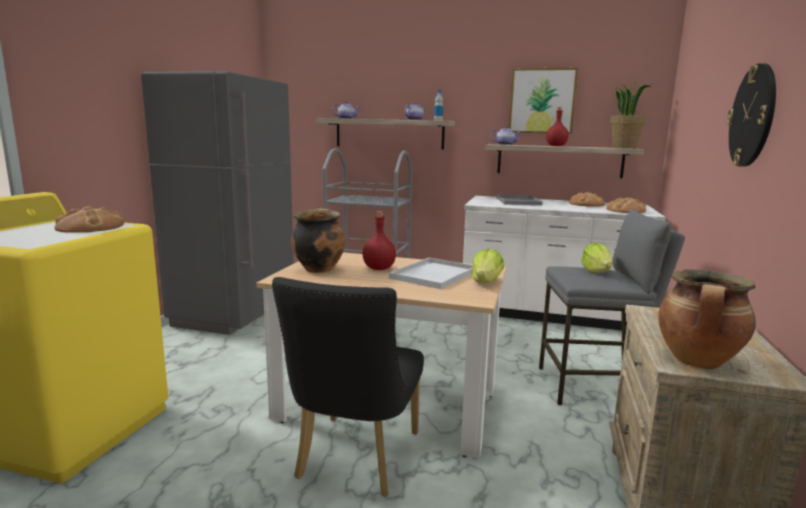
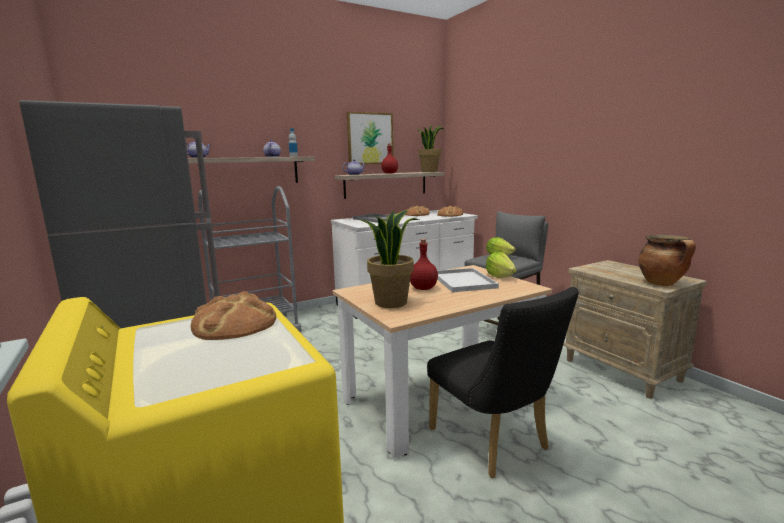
camera: 45 degrees left, 0 degrees up
cooking pot [291,208,345,273] -> potted plant [361,210,419,308]
wall clock [726,63,776,167] -> none

